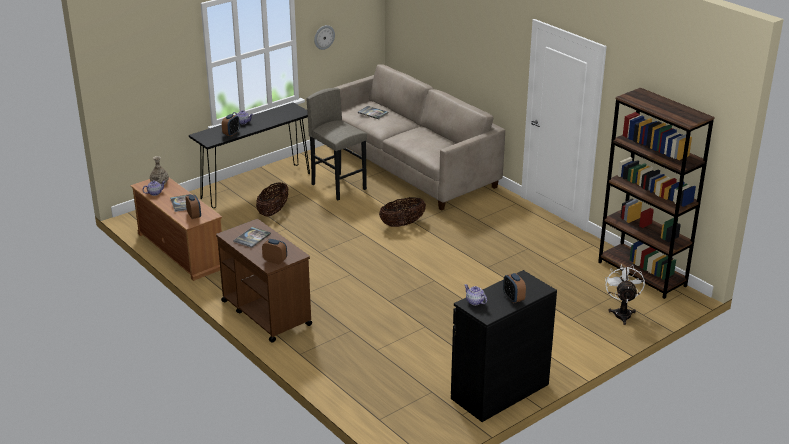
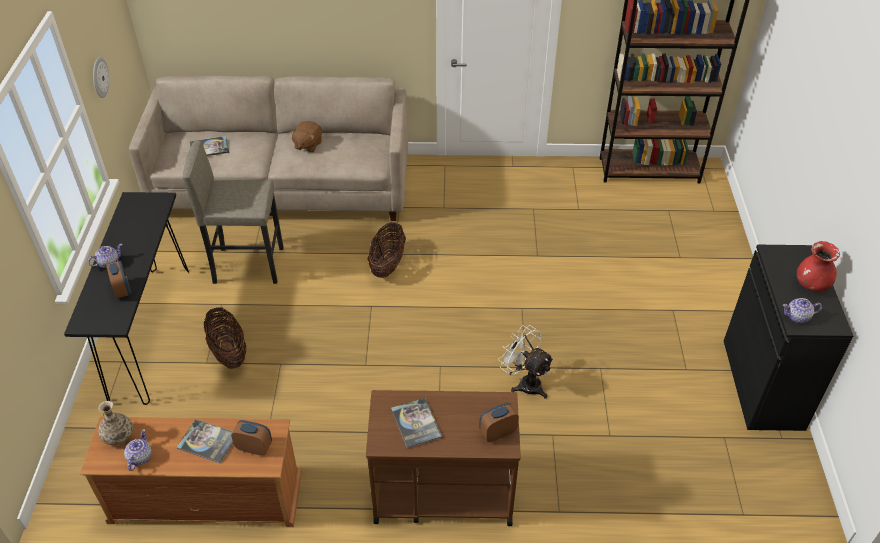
camera: 50 degrees left, 15 degrees up
alarm clock [503,273,526,303] -> red vase [797,241,840,292]
white fan [605,264,645,325] -> white fan moved to [498,325,554,399]
none -> brown plush toy [290,121,322,153]

